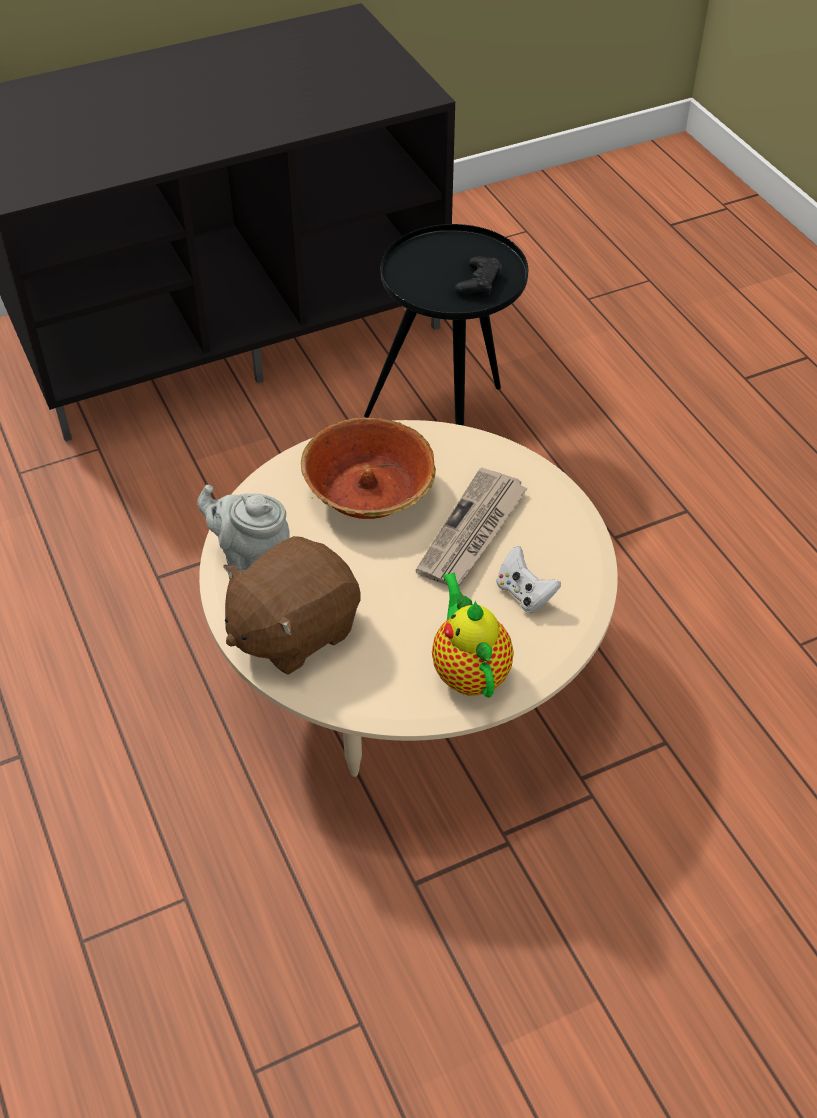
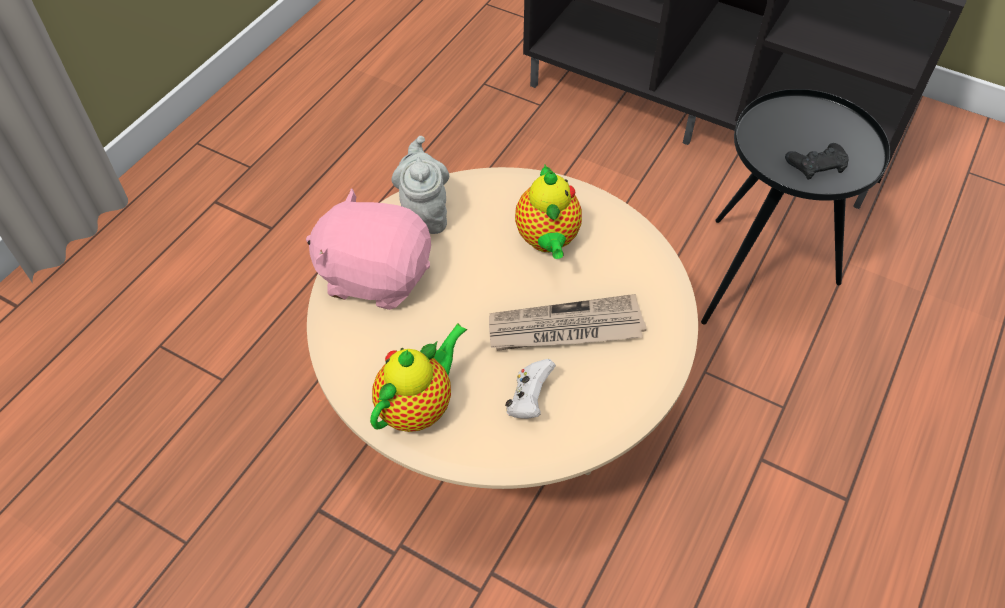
camera: 55 degrees right, 5 degrees up
brown plush toy [223,536,361,675] -> pink plush toy [306,188,431,310]
bowl [301,418,436,519] -> teapot [515,164,582,259]

